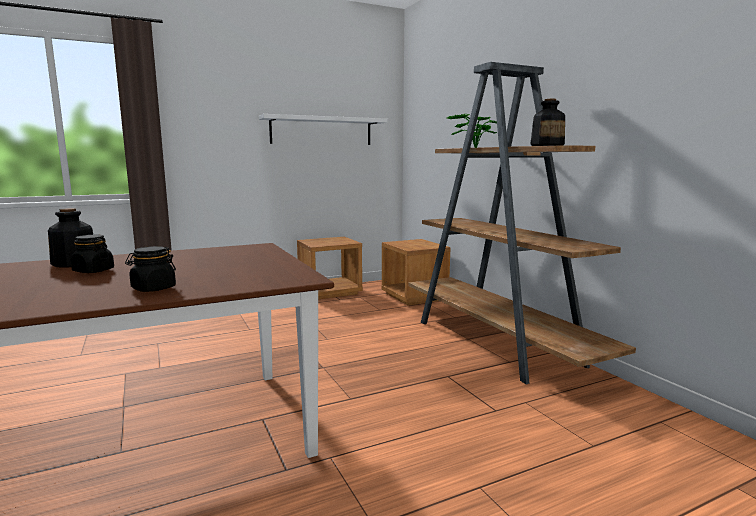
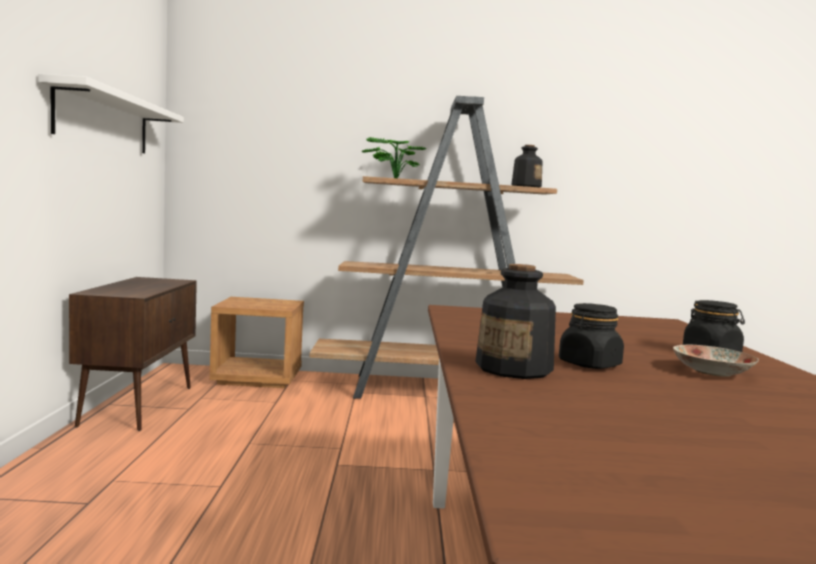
camera: 65 degrees left, 5 degrees down
brown nightstand [297,237,363,299] -> brown cabinet [69,277,197,431]
none -> plate [673,345,759,377]

